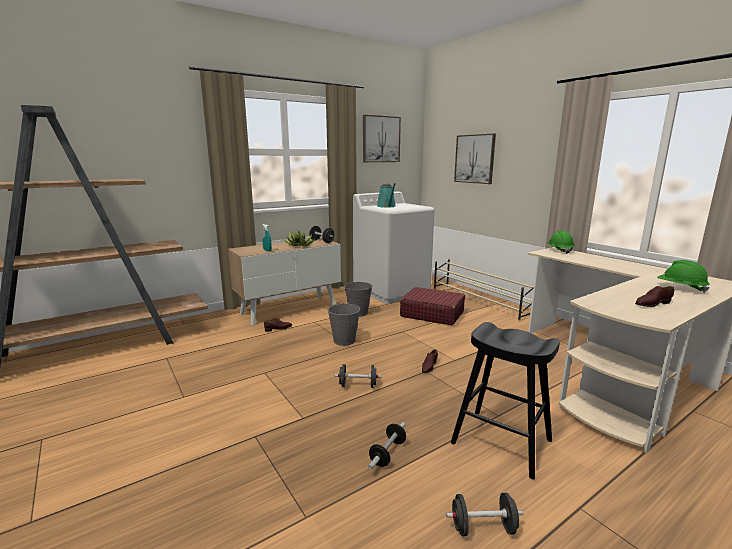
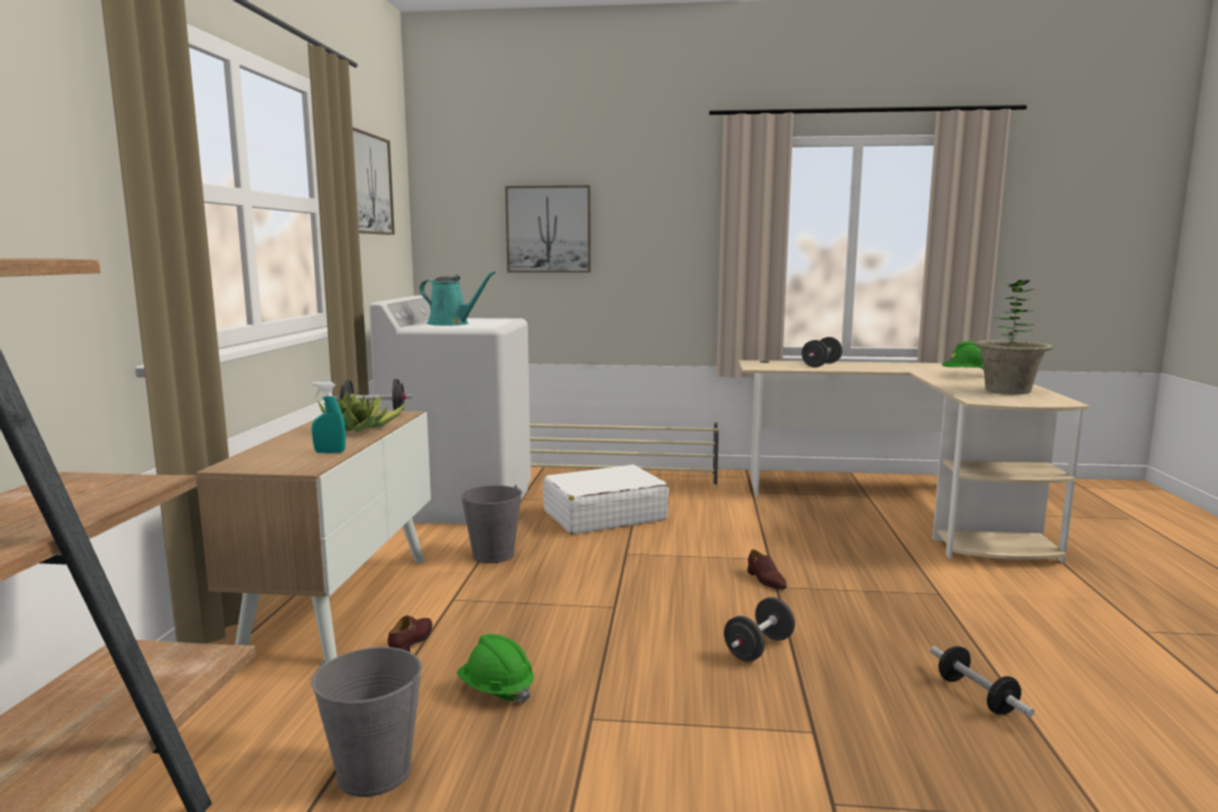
camera: 50 degrees left, 5 degrees down
grey bucket [327,302,360,346] -> grey bucket moved to [311,647,422,797]
red suitcase [400,287,465,325] -> white suitcase [543,465,669,534]
black dumbbell [446,493,523,536] -> black dumbbell moved to [802,337,842,367]
black stool [451,322,560,479] -> none
green hard hat [547,230,575,254] -> green hard hat moved to [457,634,534,703]
brown shoe [635,286,674,307] -> potted plant [973,280,1053,394]

